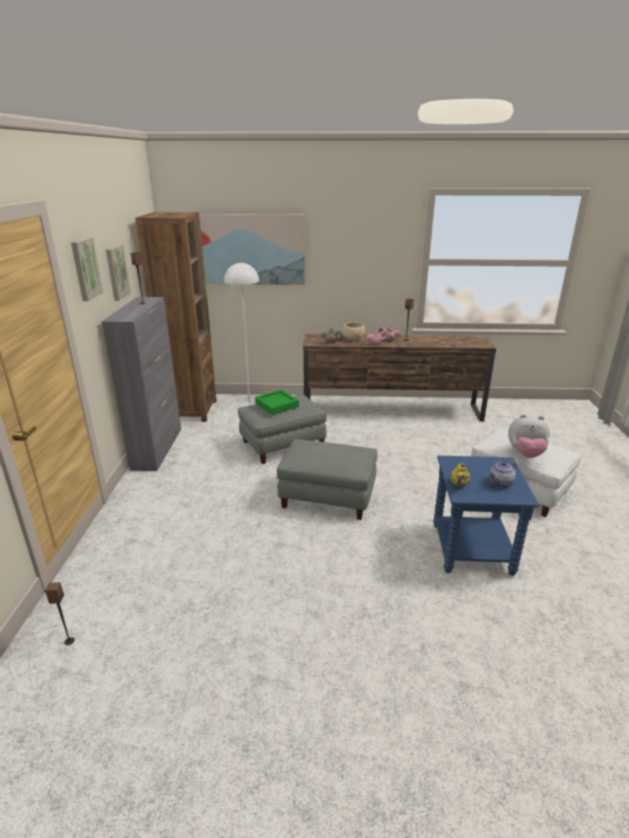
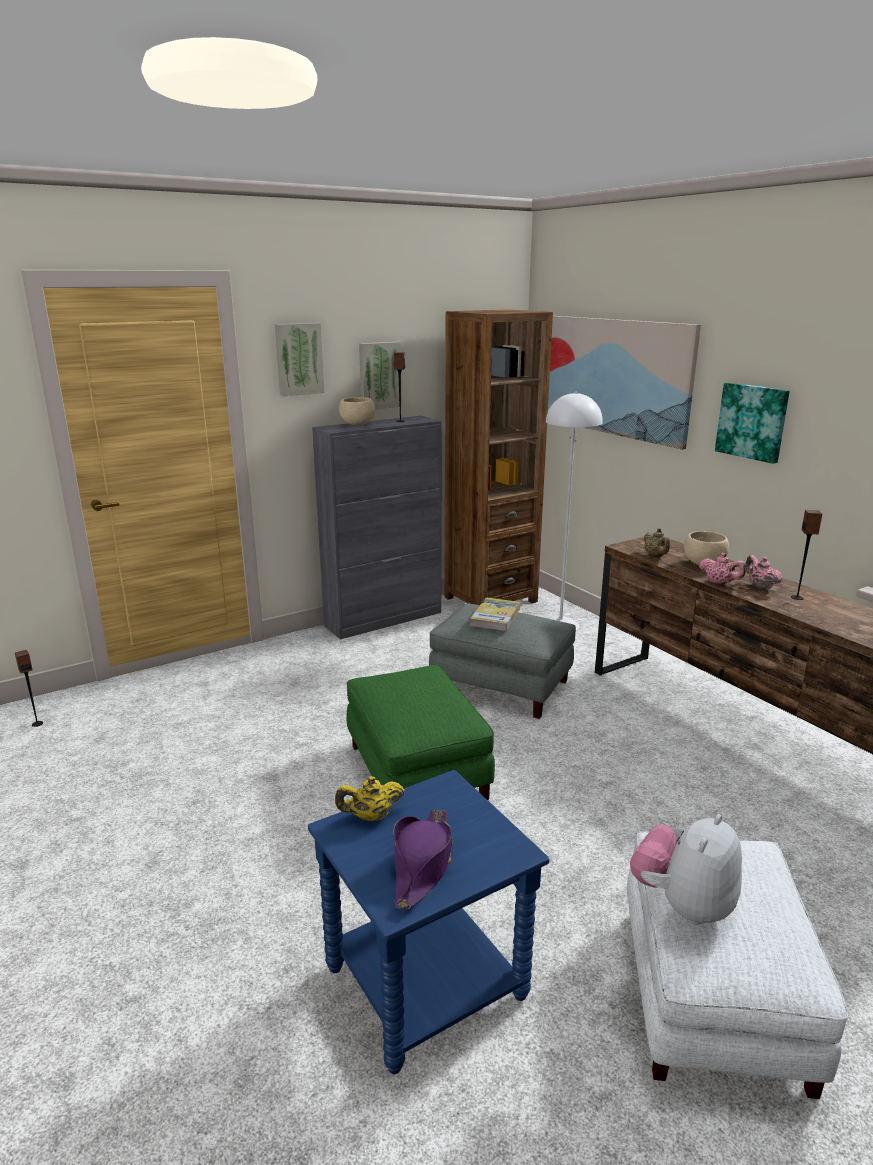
camera: 55 degrees right, 5 degrees down
green tray [255,390,299,415] -> book [470,597,520,631]
grey ottoman [277,439,377,520] -> green ottoman [347,665,495,800]
teapot [489,461,516,488] -> purple hat [393,809,453,909]
plush toy [508,414,550,458] -> plush toy turned 60 degrees clockwise [630,814,742,925]
none -> beige bowl [339,397,375,425]
none -> picture [715,382,790,464]

